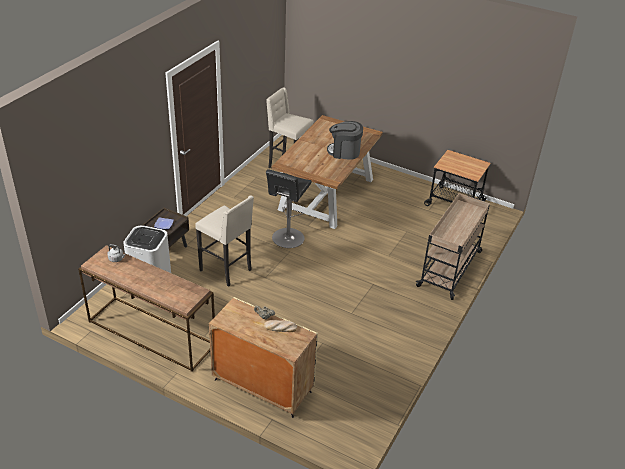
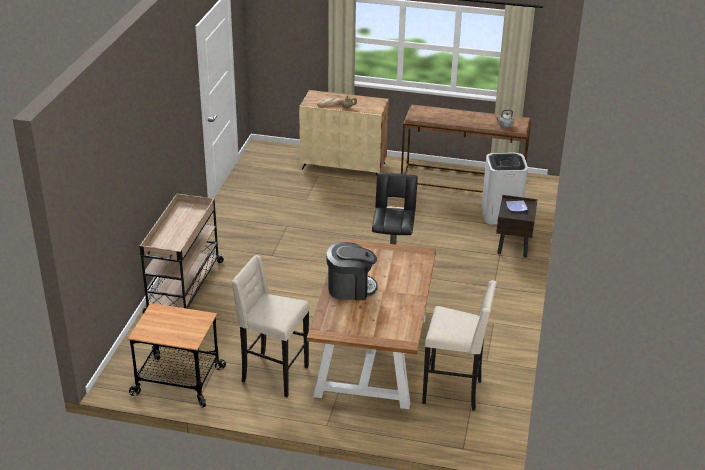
camera: 165 degrees right, 5 degrees down
beige stool [195,195,254,287] -> beige stool moved to [232,255,310,397]

